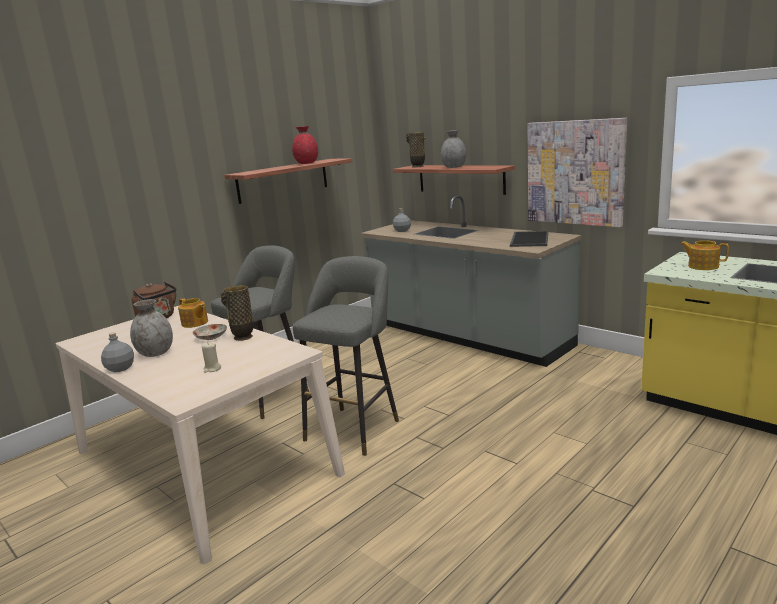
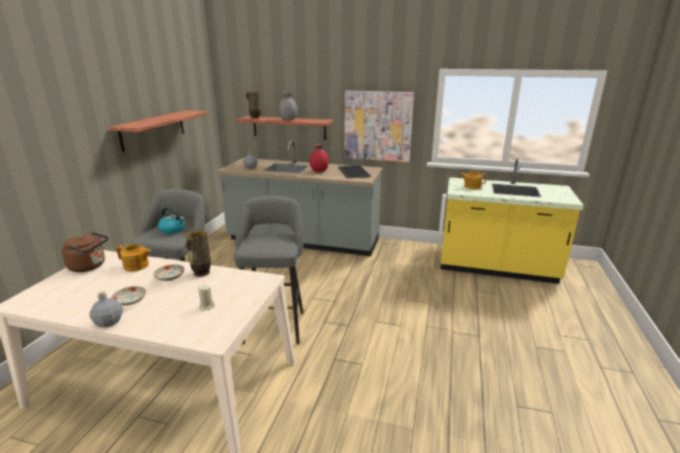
camera: 30 degrees left, 5 degrees up
grey vase [130,299,173,357] -> plate [111,286,146,306]
red vase [292,126,318,164] -> red vase moved to [310,144,329,172]
none -> kettle [158,207,185,234]

